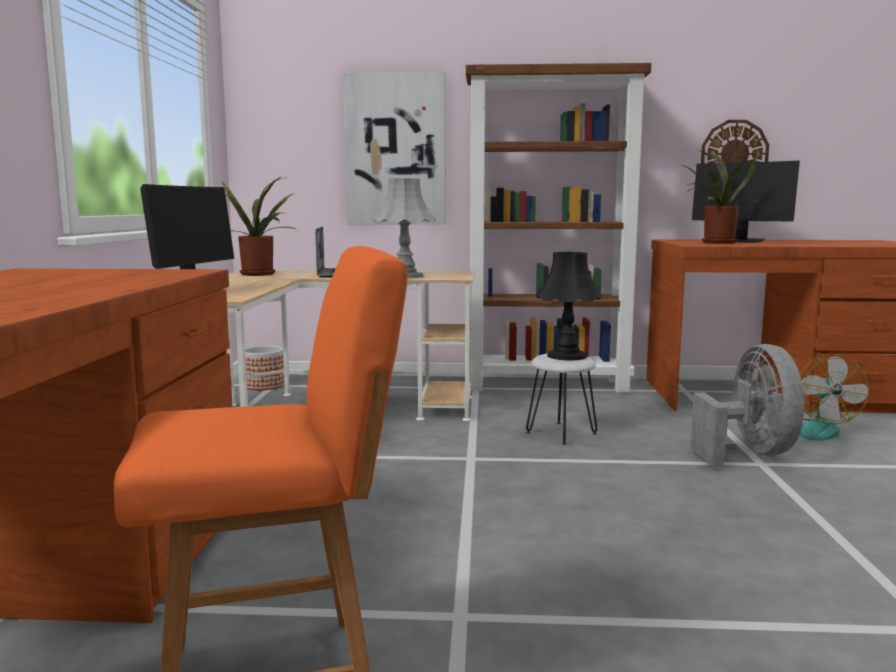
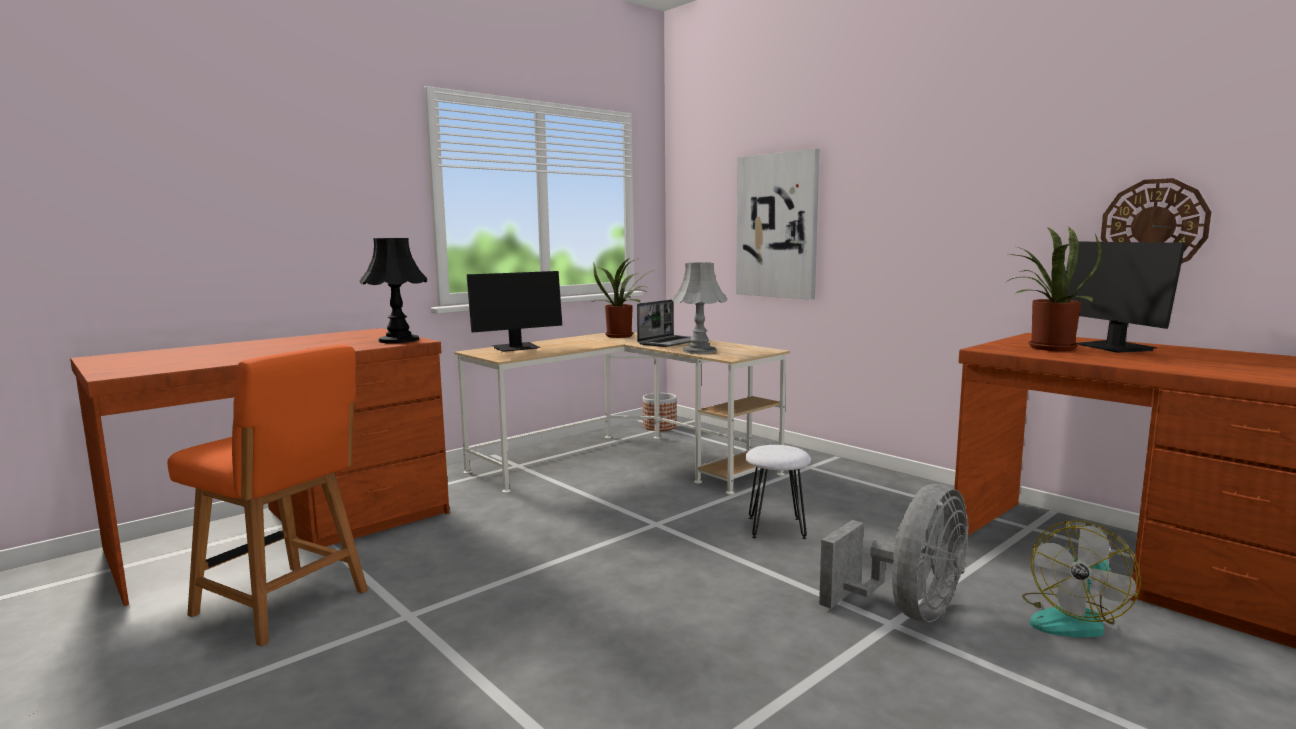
camera: 45 degrees right, 0 degrees up
brown bookcase [466,63,651,393] -> none
black table lamp [536,252,602,360] -> black table lamp moved to [359,238,427,343]

